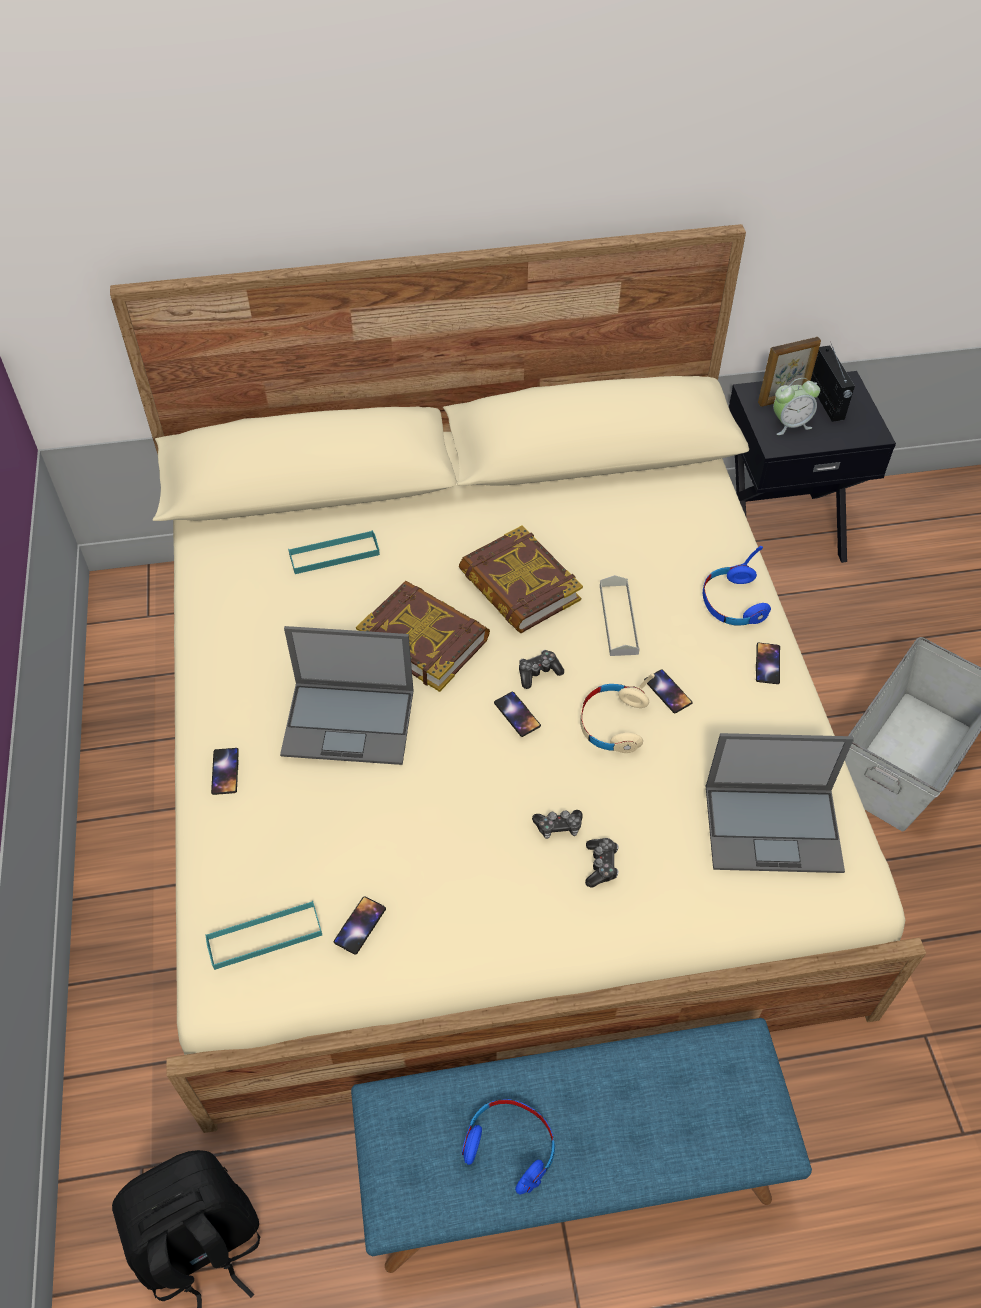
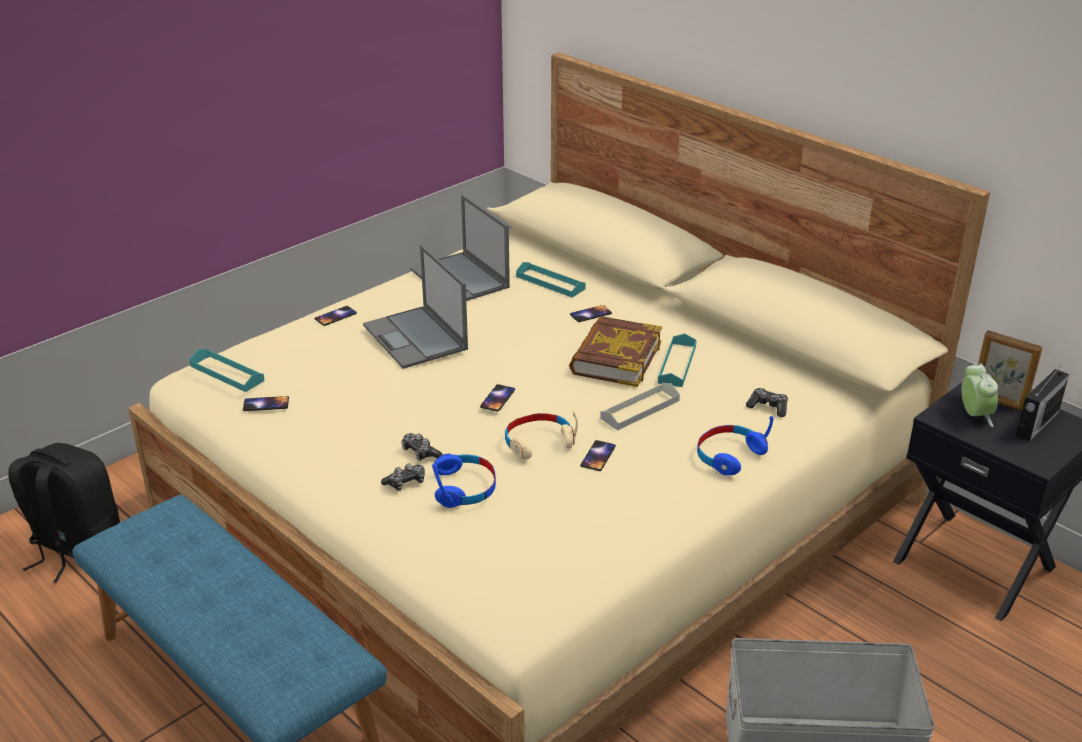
camera: 55 degrees right, 20 degrees down
book [356,581,490,692] -> none
blue headphones [462,1099,555,1195] -> blue headphones moved to [432,454,496,508]
game controller [519,650,564,689] -> game controller moved to [746,388,788,417]
laptop [706,733,854,873] -> laptop moved to [410,194,510,301]
phone [756,643,780,684] -> phone moved to [570,305,612,322]
alarm clock [773,378,820,435] -> alarm clock turned 135 degrees counterclockwise [962,363,998,427]
none -> turquoise tray [658,334,697,387]

